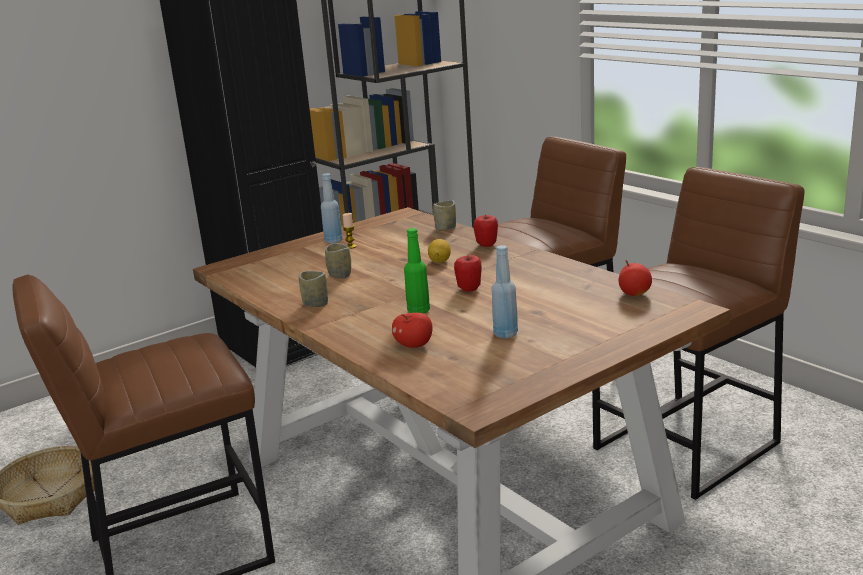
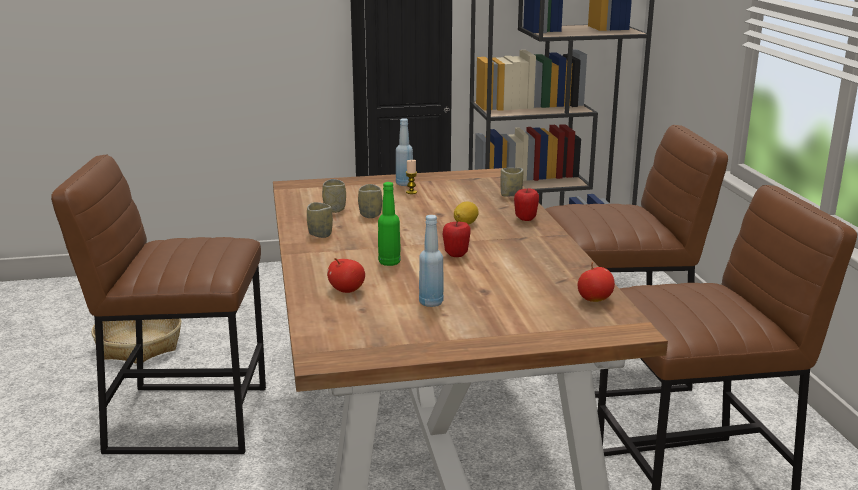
camera: 25 degrees right, 0 degrees up
none -> cup [322,179,346,213]

